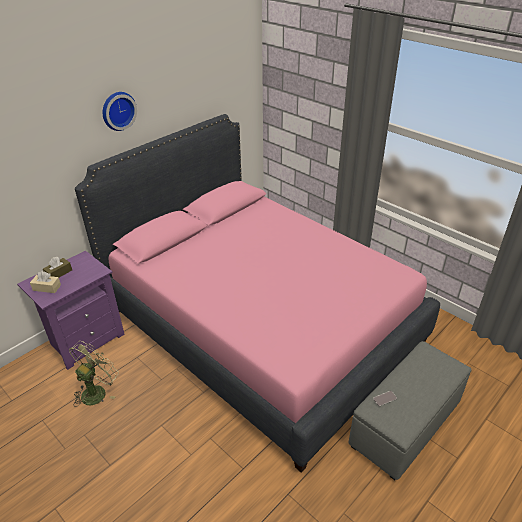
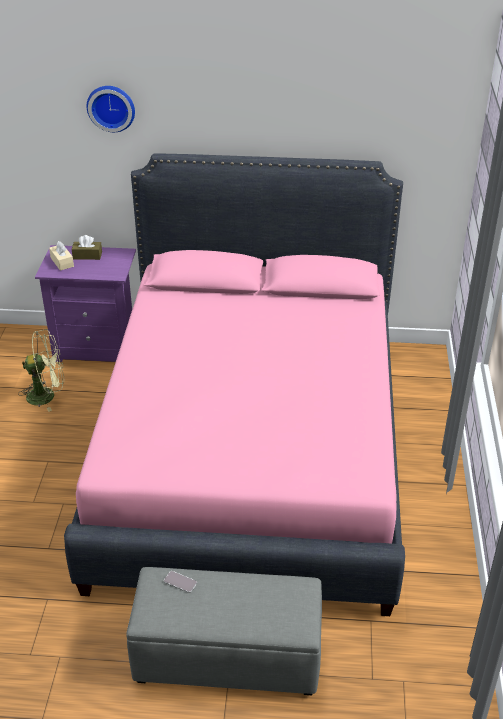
camera: 50 degrees right, 0 degrees up
wall clock [103,92,137,131] -> wall clock moved to [87,86,135,132]

